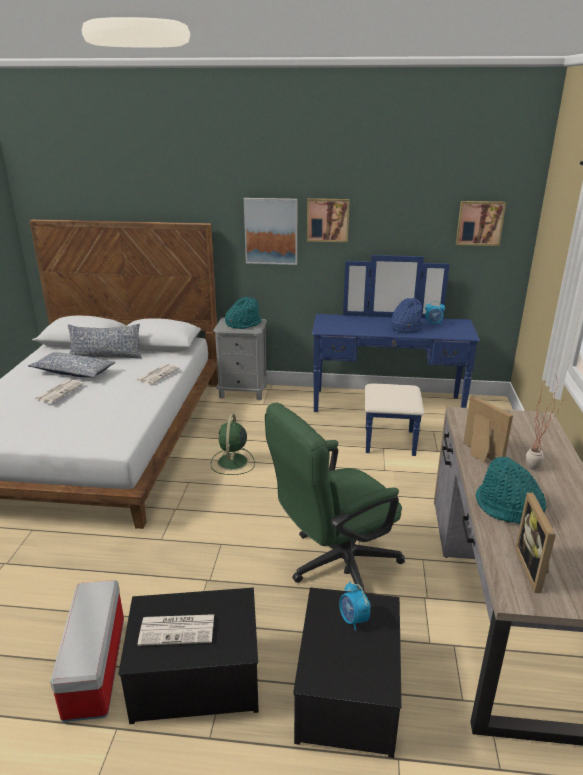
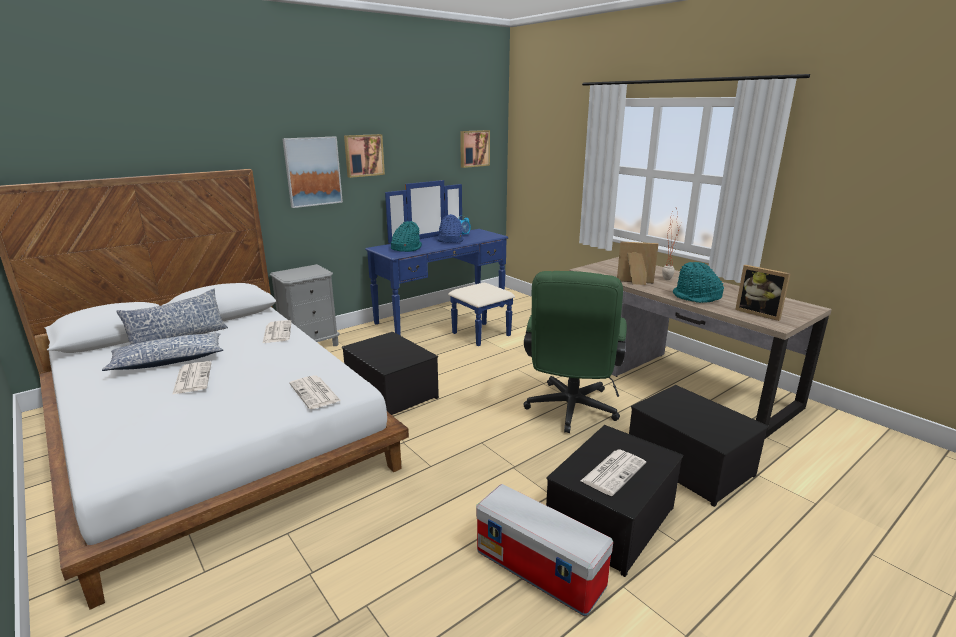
camera: 45 degrees left, 5 degrees down
green fan [211,414,255,475] -> storage box [342,332,439,415]
turquoise hat [225,297,262,329] -> turquoise hat moved to [391,221,422,252]
alarm clock [339,581,371,631] -> none
none -> newspaper [290,375,341,409]

